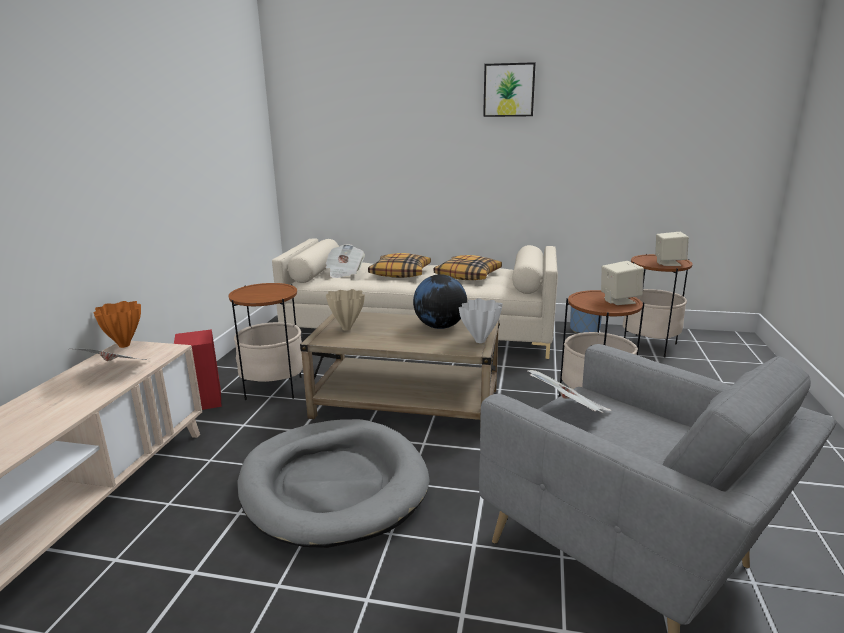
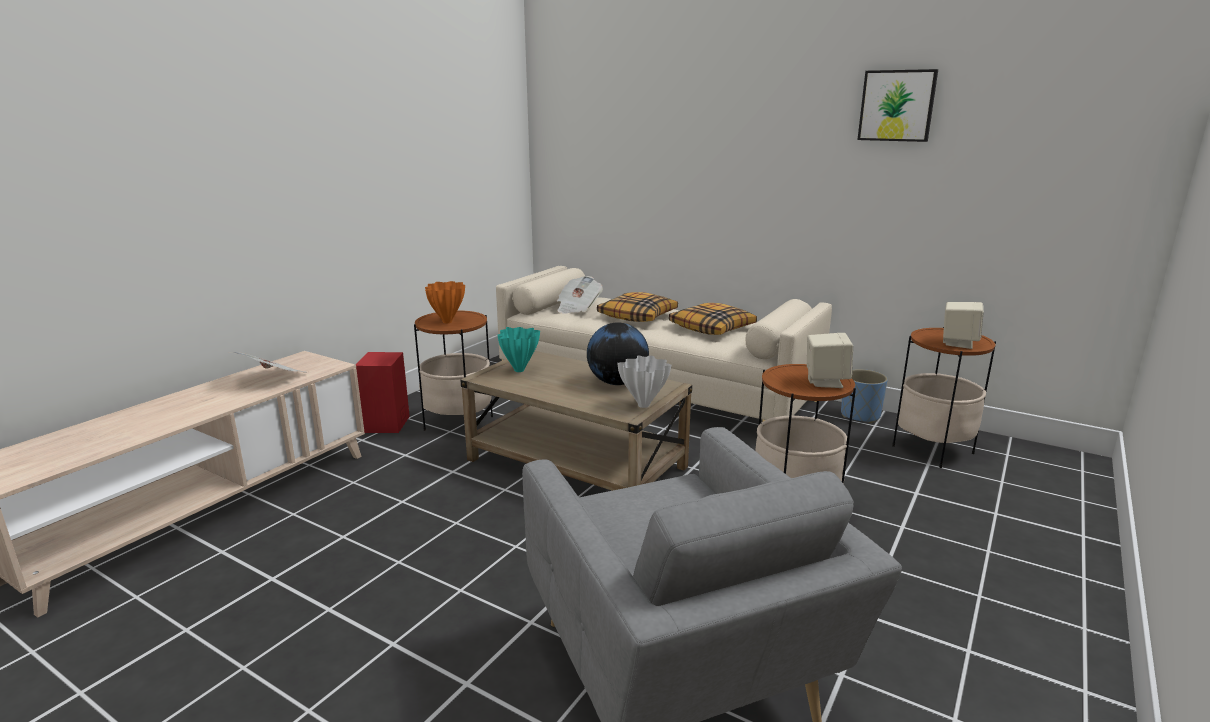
camera: 20 degrees right, 0 degrees up
orange vase [93,301,141,348] -> orange vase moved to [425,281,465,323]
grey dog bed [237,419,429,548] -> none
beige vase [326,289,365,331] -> turquoise vase [498,327,540,372]
picture [483,62,536,117] -> picture moved to [858,69,938,142]
newspaper [527,370,612,413] -> none

